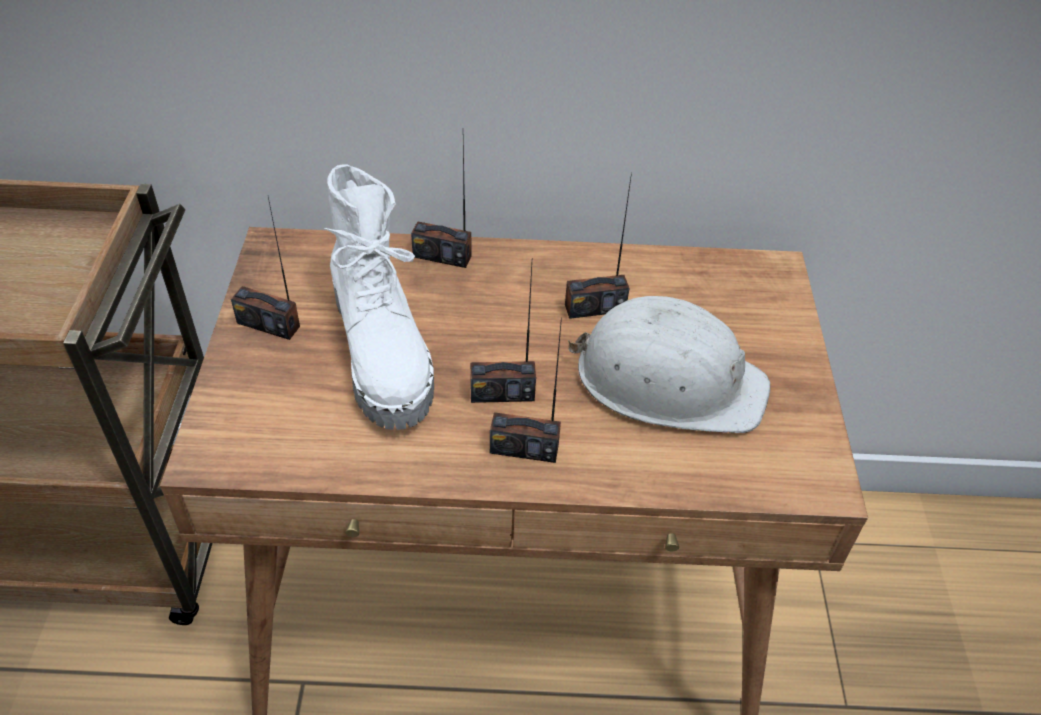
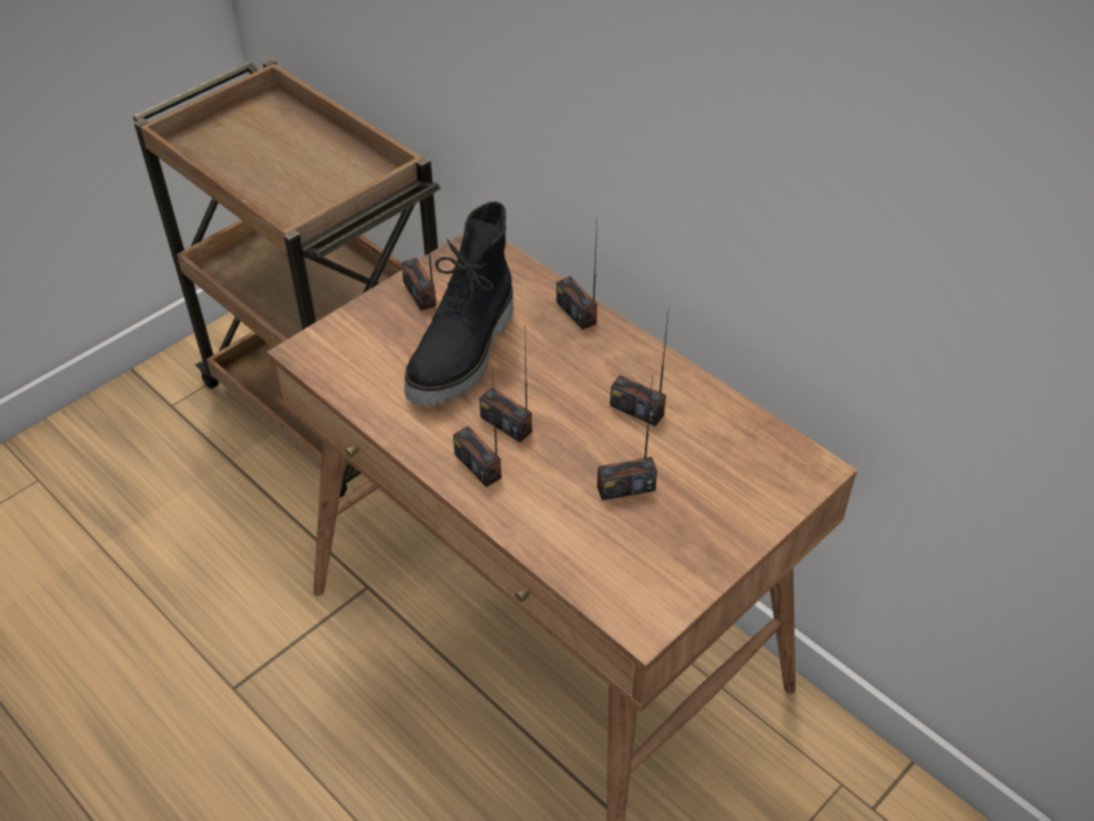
camera: 45 degrees right, 0 degrees up
white boot [324,165,434,430] -> black boot [404,201,513,406]
white hard hat [568,296,770,433] -> radio [597,375,657,500]

